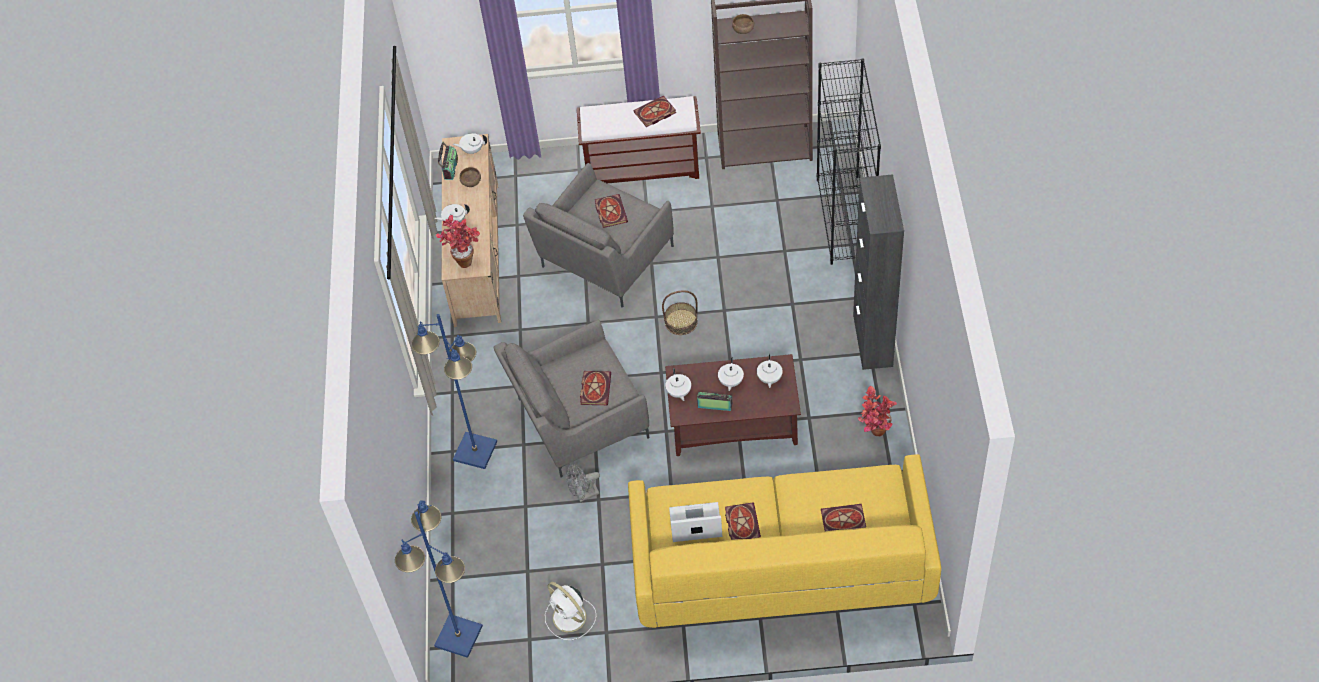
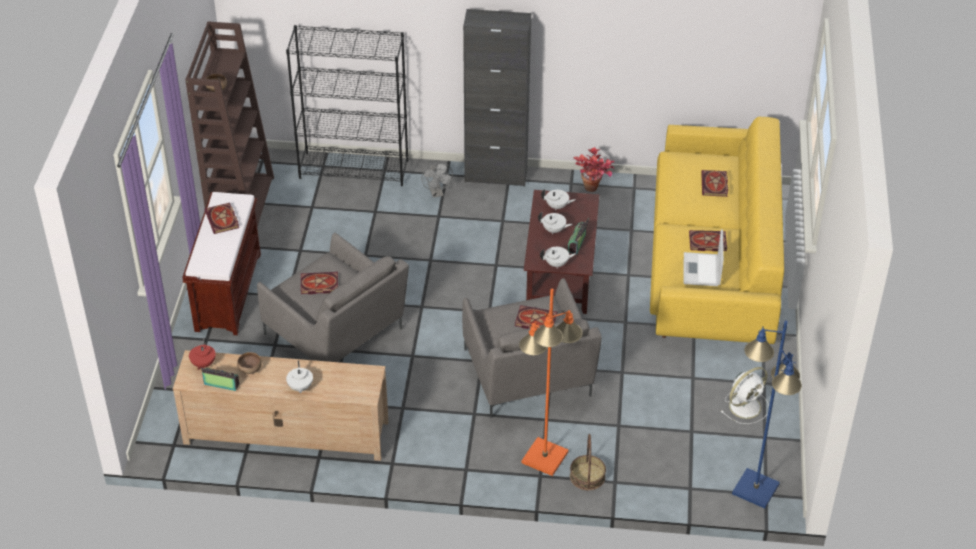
camera: 85 degrees left, 10 degrees down
blue floor lamp [412,314,497,469] -> orange floor lamp [519,289,583,476]
potted plant [436,215,480,268] -> none
white teapot [453,133,487,154] -> red teapot [189,338,216,370]
grey fan [566,464,600,502] -> grey fan moved to [422,162,453,198]
basket [662,290,698,335] -> basket moved to [570,434,606,490]

